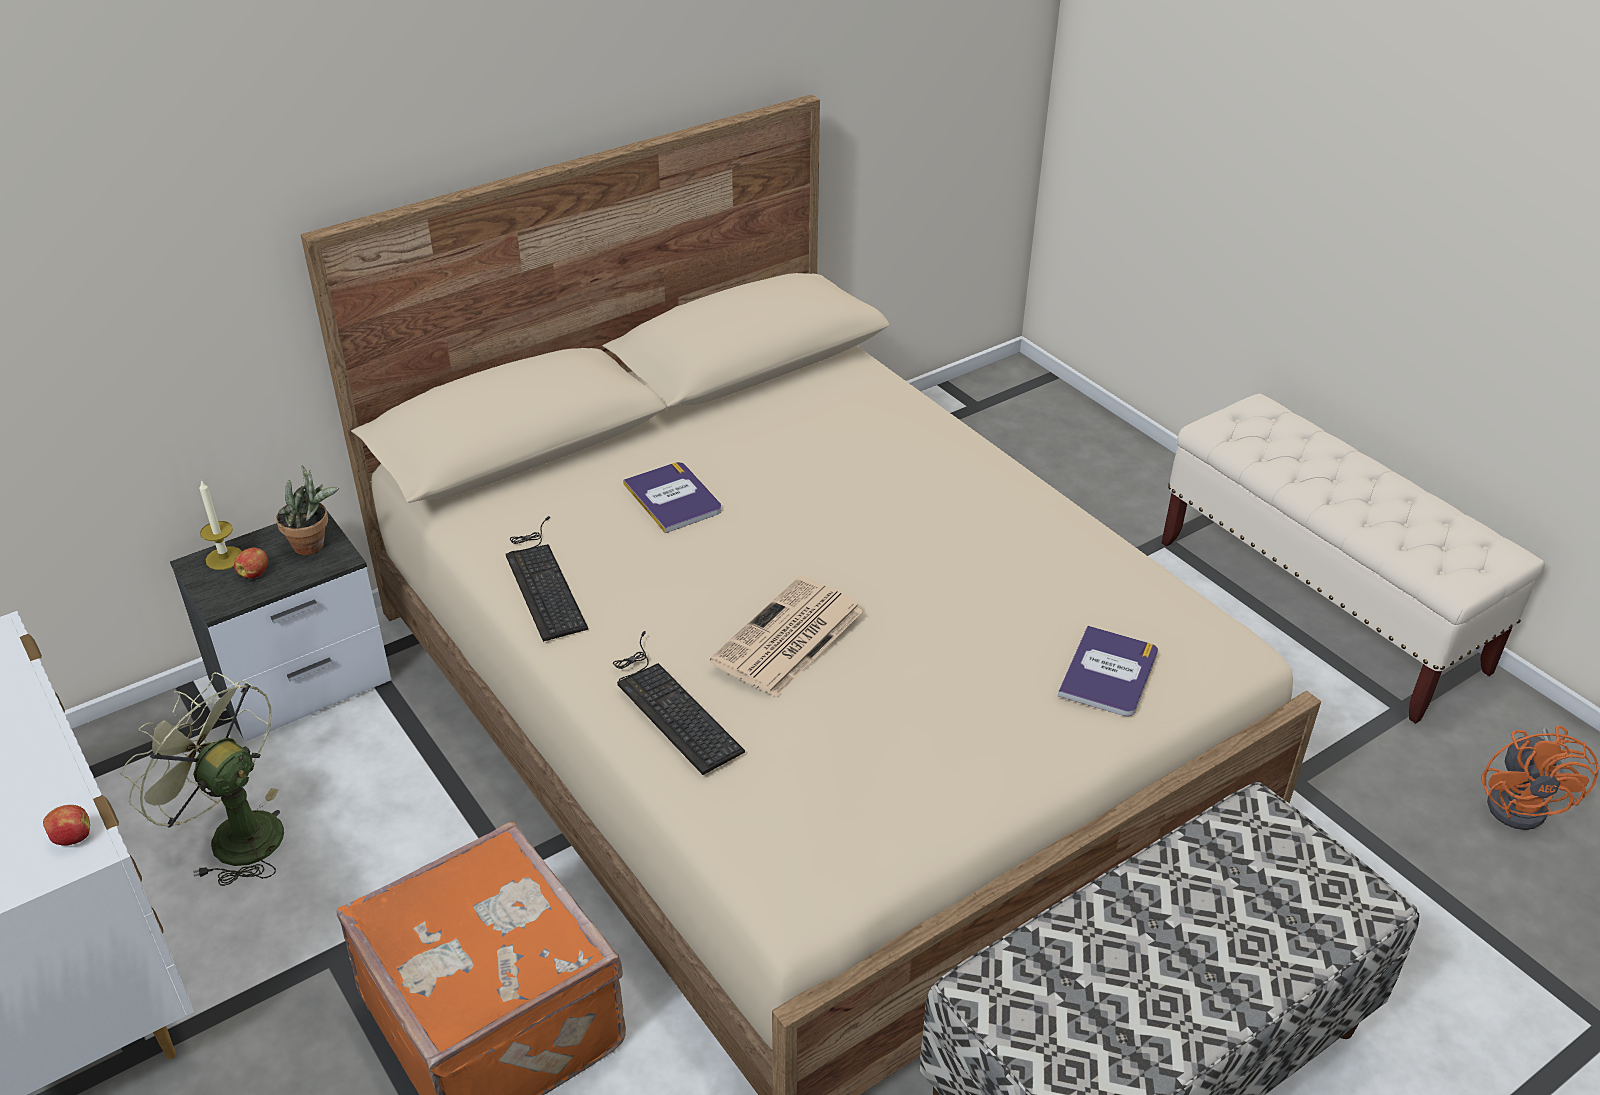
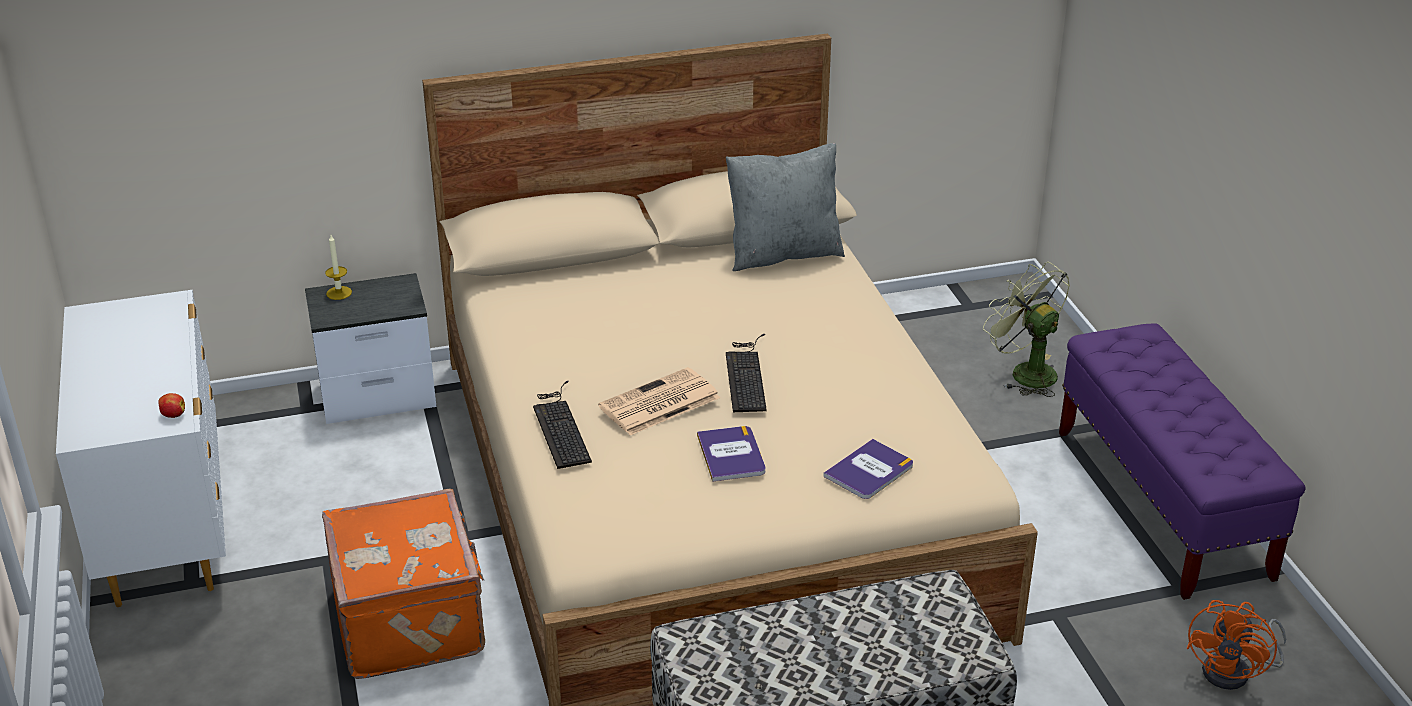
camera: 20 degrees right, 5 degrees down
green fan [121,672,284,886] -> green fan moved to [983,262,1070,397]
apple [234,548,268,579] -> none
potted plant [276,466,339,555] -> none
keyboard [506,516,588,642] -> keyboard moved to [726,334,767,412]
book [623,462,721,533] -> book moved to [697,426,766,482]
beige bench [1161,394,1545,724] -> purple bench [1059,323,1306,600]
none -> grey pillow [726,143,845,271]

